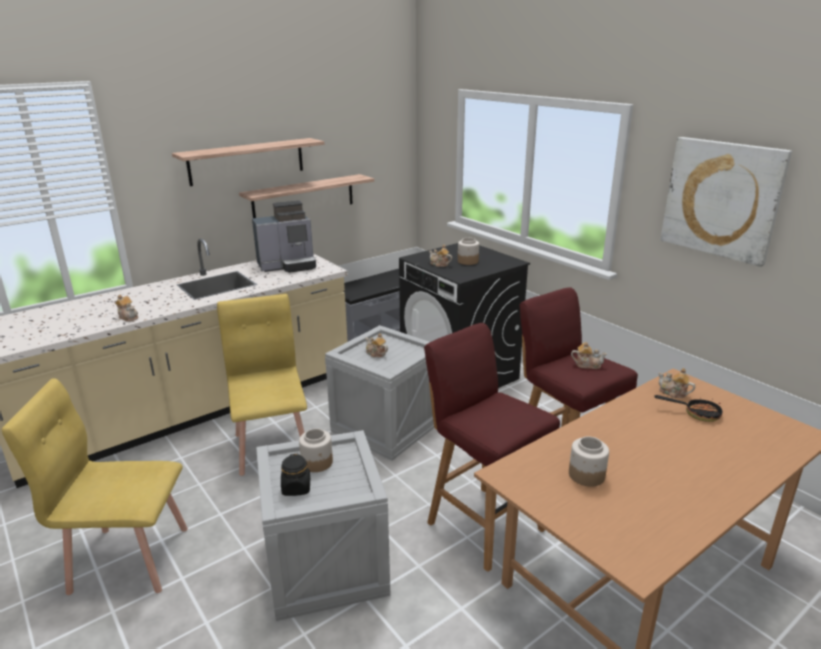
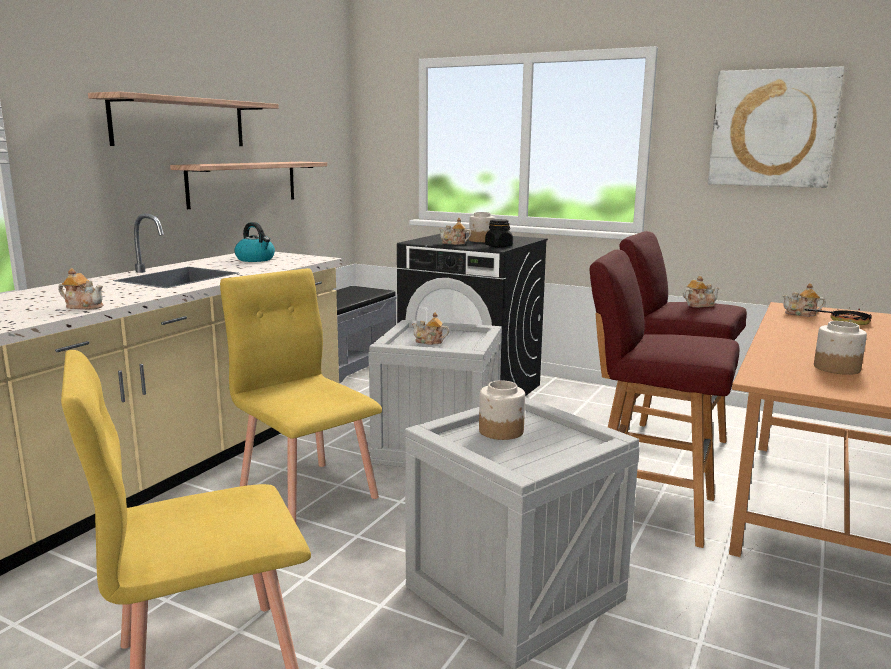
camera: 25 degrees left, 10 degrees down
coffee machine [252,200,316,273] -> kettle [234,222,275,262]
black jar [281,454,310,496] -> black jar moved to [485,219,513,248]

